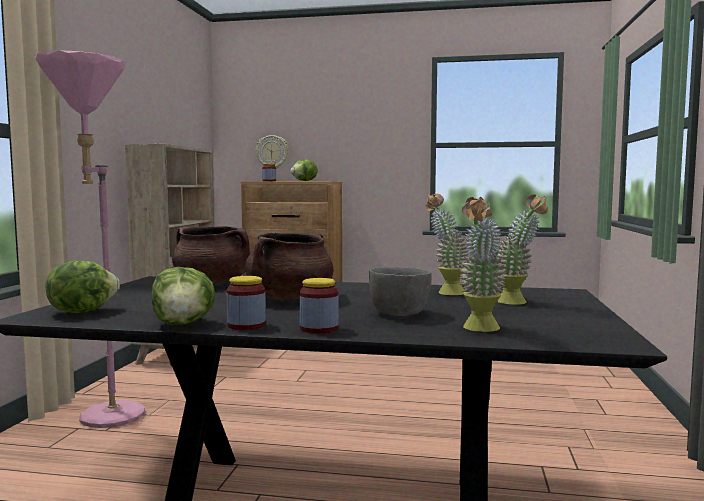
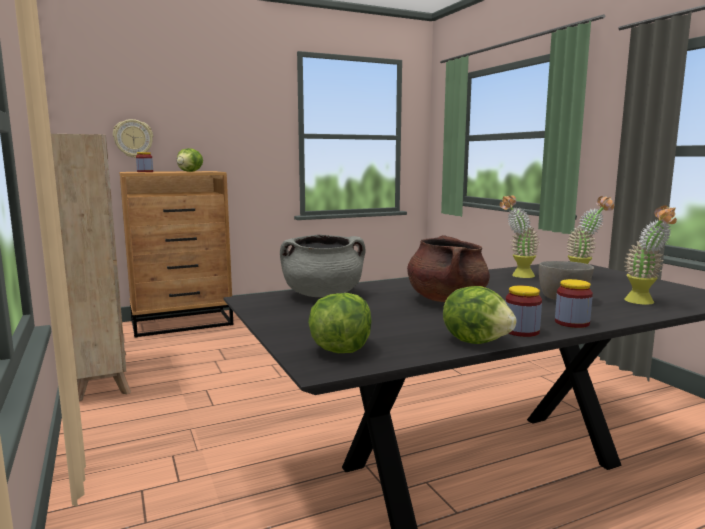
camera: 35 degrees left, 5 degrees up
pink floor lamp [35,50,145,428] -> none
brown cooking pot [172,226,250,284] -> grey cooking pot [280,234,365,297]

